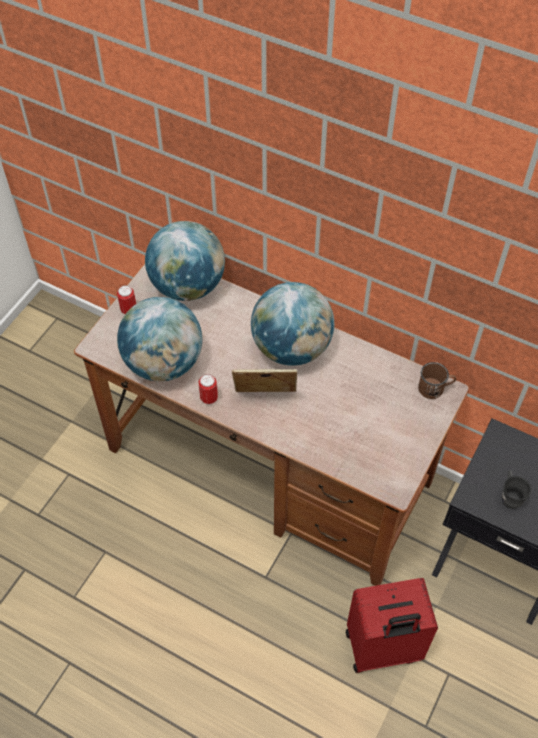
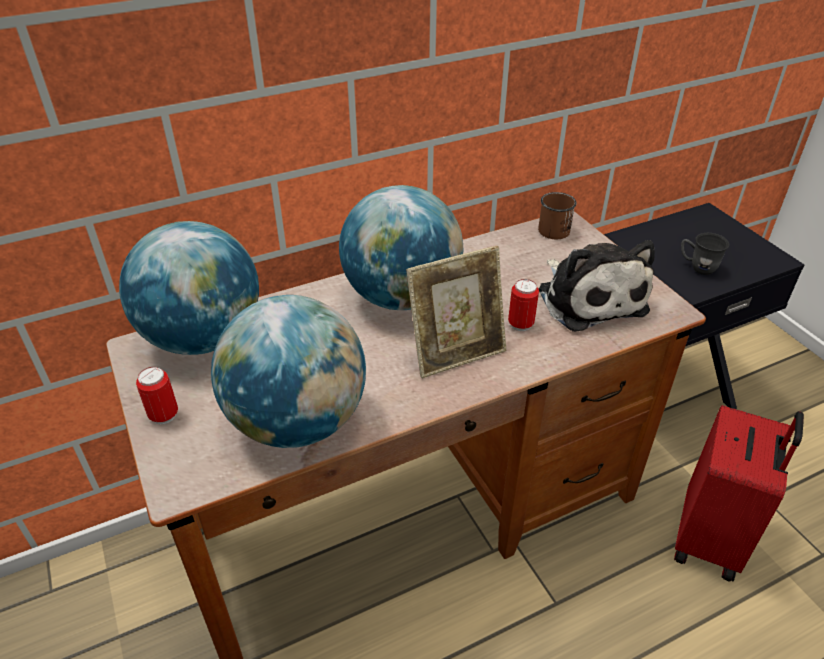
camera: 55 degrees left, 15 degrees down
can [199,374,218,404] -> can moved to [508,279,539,331]
picture frame [232,369,297,392] -> picture frame turned 150 degrees counterclockwise [406,246,506,378]
none -> plush toy [539,240,655,332]

